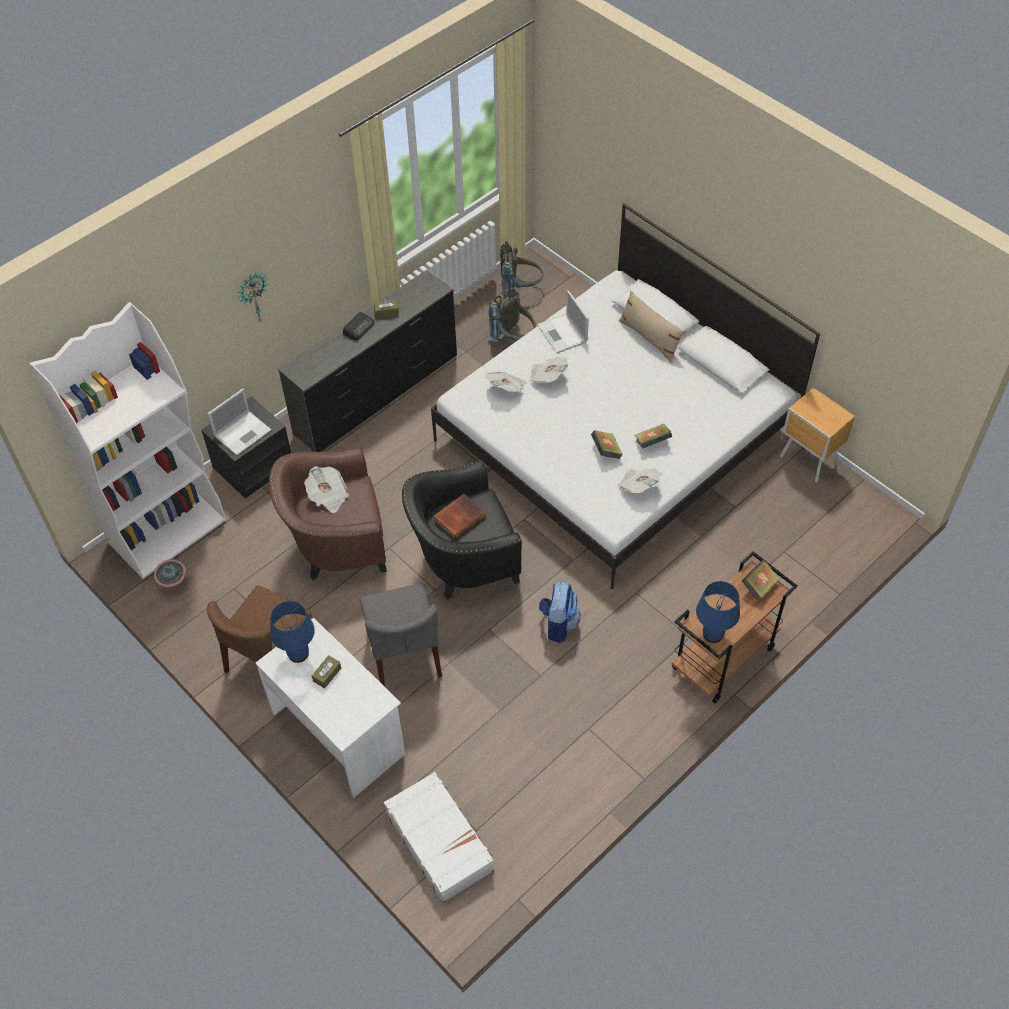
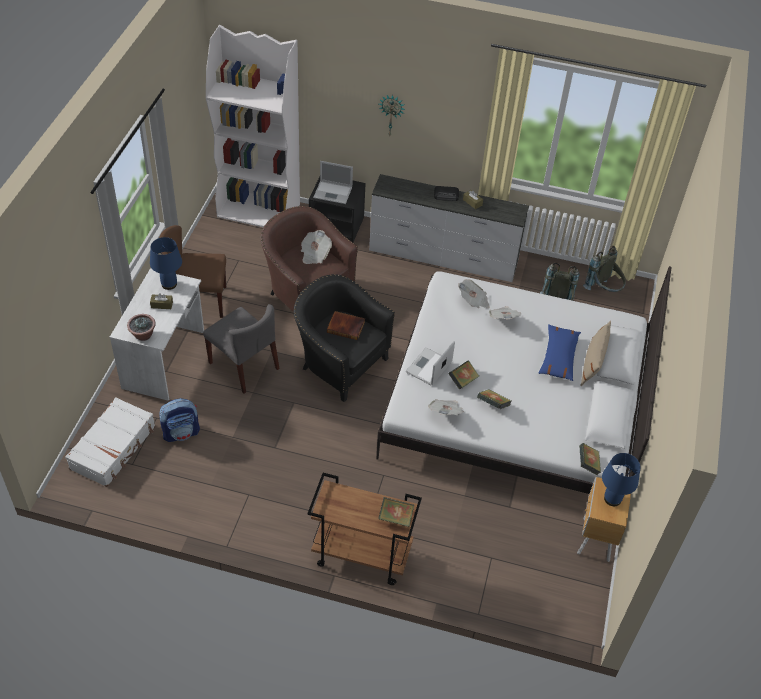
camera: 55 degrees right, 5 degrees down
potted plant [154,559,186,590] -> potted plant moved to [127,314,156,341]
black dresser [278,270,457,452] -> white dresser [369,174,529,282]
grey chair [360,583,442,687] -> grey chair turned 90 degrees counterclockwise [203,304,280,394]
laptop [537,290,589,353] -> laptop moved to [406,341,455,385]
backpack [539,581,581,643] -> backpack moved to [159,398,200,442]
blue table lamp [696,581,740,643] -> blue table lamp moved to [602,453,640,506]
none -> blue pillow [539,324,581,381]
none -> book [579,443,601,475]

